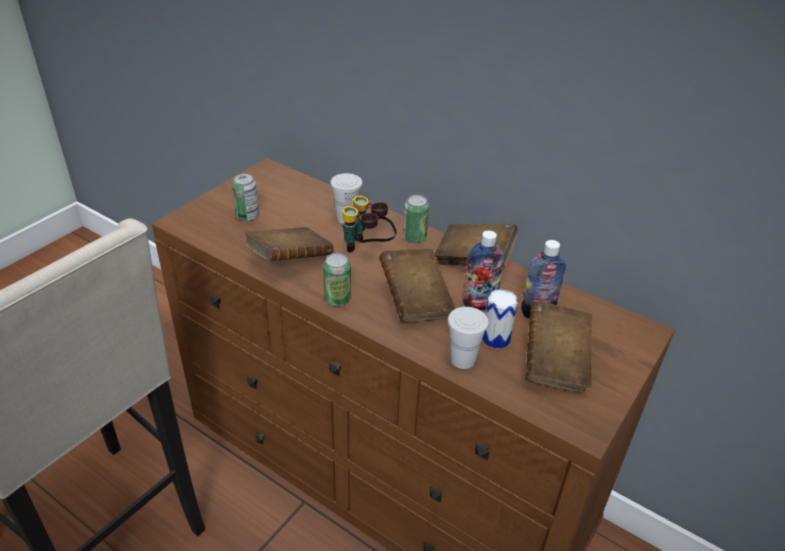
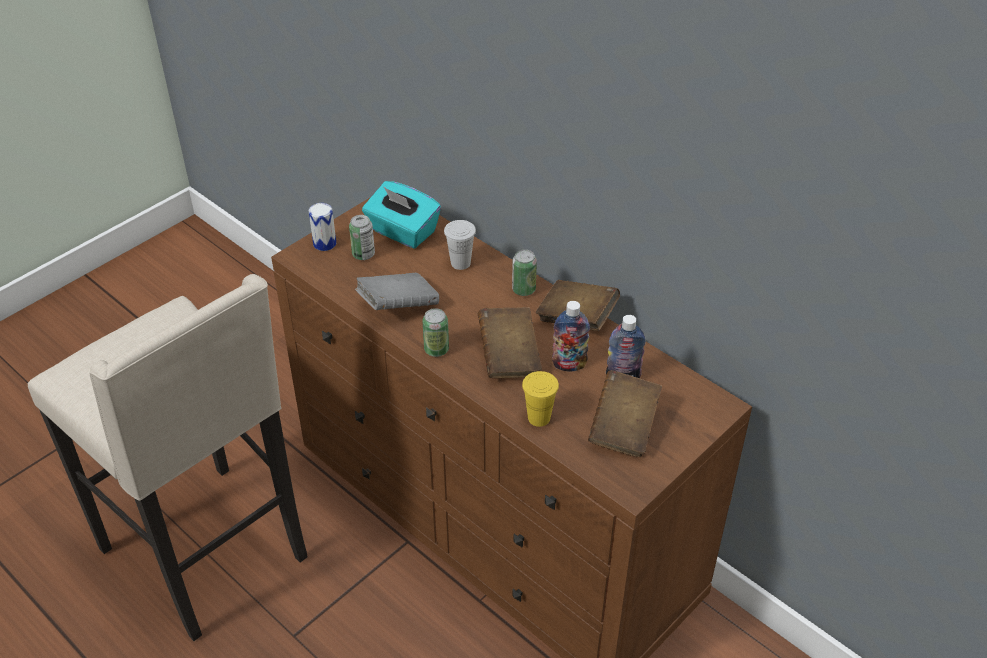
camera: 10 degrees right, 5 degrees up
brown book [244,227,334,261] -> grey book [355,273,439,310]
binoculars [342,196,397,252] -> none
white cup [448,307,489,369] -> yellow cup [522,371,559,427]
can [482,289,518,348] -> can moved to [308,203,336,251]
none -> turquoise tissue box [362,181,441,248]

